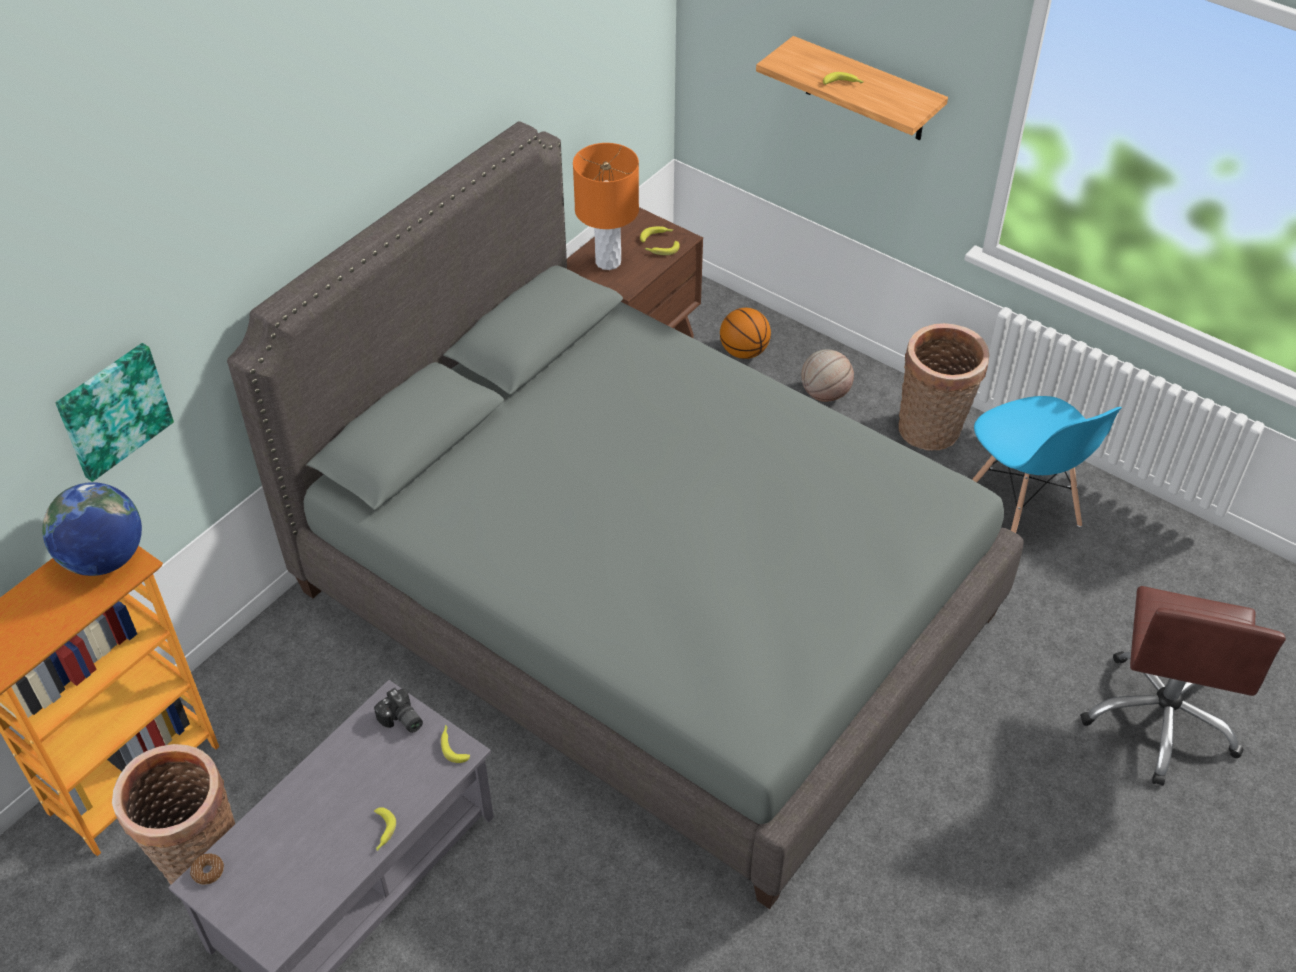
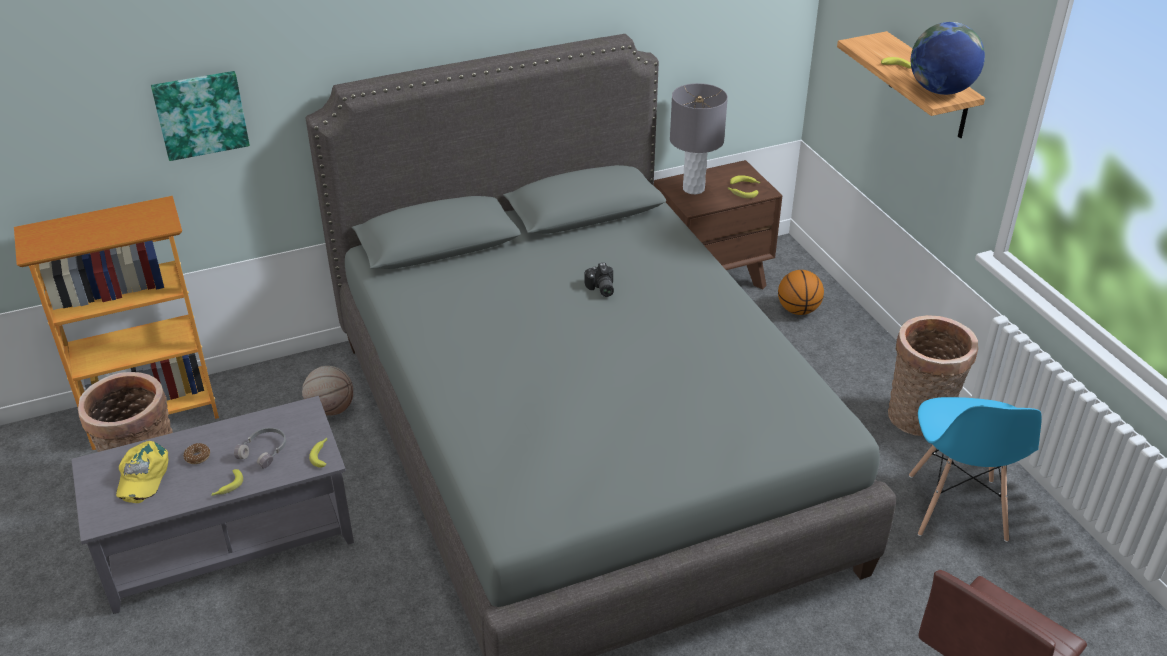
camera: 30 degrees right, 10 degrees down
globe [42,482,142,576] -> globe moved to [911,22,985,95]
donut [190,853,224,885] -> donut moved to [183,443,210,464]
camera [374,688,423,733] -> camera moved to [585,263,614,297]
orange table lamp [573,143,639,270] -> grey table lamp [670,83,728,194]
basketball [801,349,854,402] -> basketball moved to [302,366,353,416]
none -> yellow cap [116,441,168,503]
none -> grey headphones [234,428,286,469]

